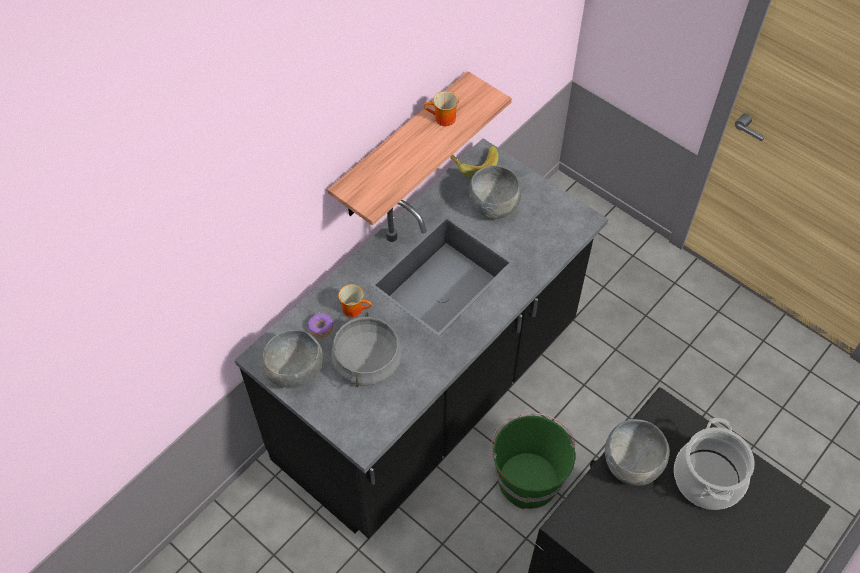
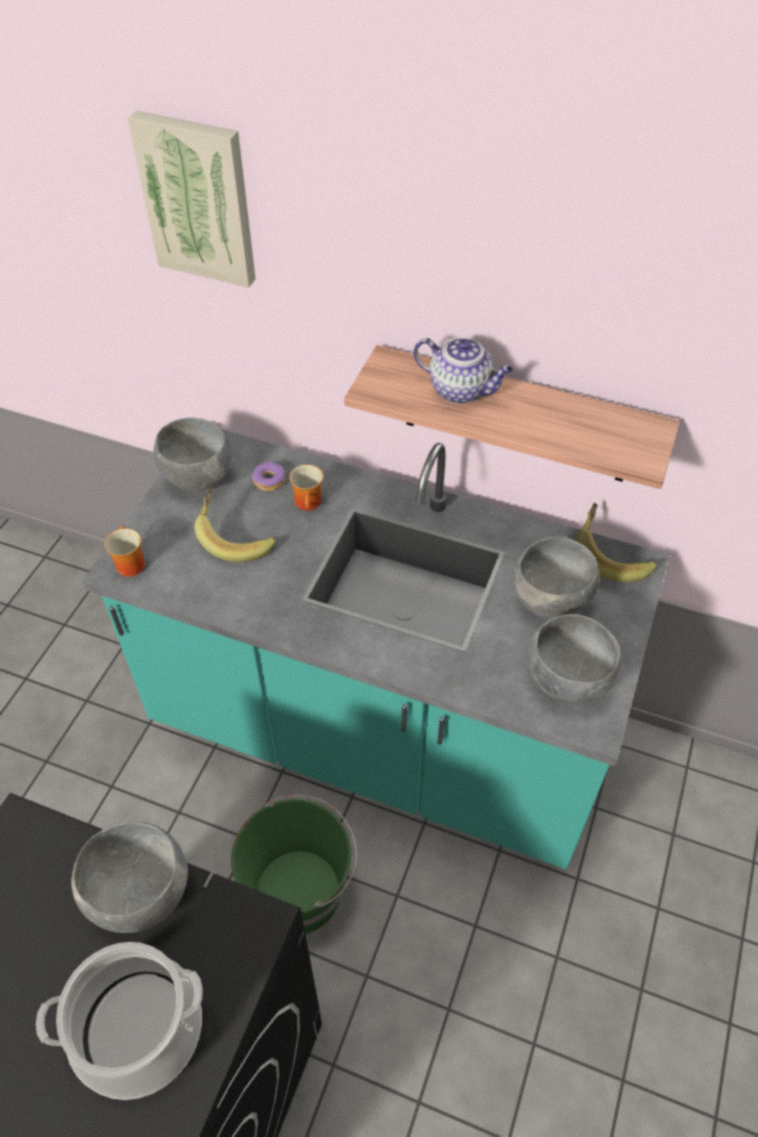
camera: 70 degrees right, 5 degrees down
black counter [235,138,608,539] -> turquoise counter [82,429,670,869]
grey cooking pot [331,312,402,387] -> banana [194,488,276,562]
mug [424,91,459,126] -> mug moved to [105,526,145,577]
none -> picture [128,111,256,287]
none -> teapot [413,337,513,404]
none -> grey bowl [527,614,622,703]

